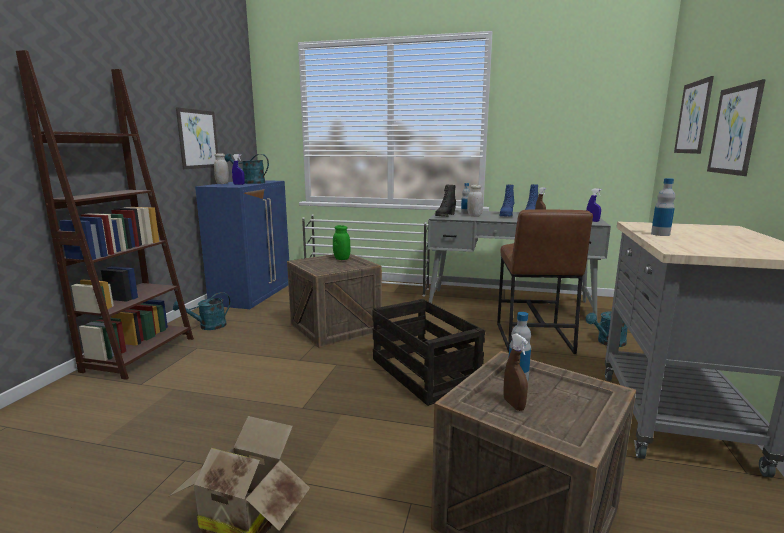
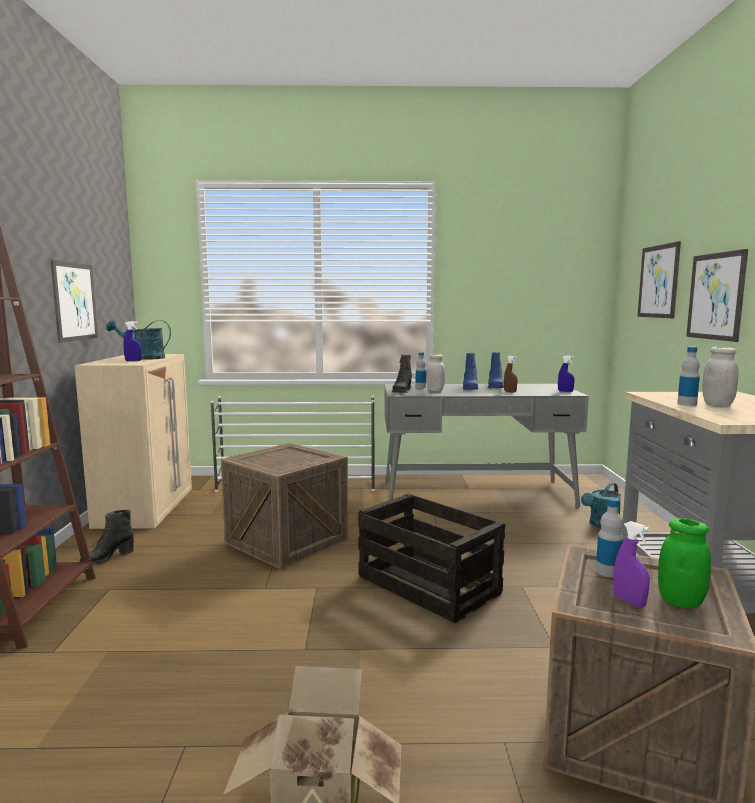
camera: 15 degrees left, 5 degrees down
turquoise watering can [173,292,230,330] -> black boot [80,510,134,565]
blue cabinet [195,180,289,309] -> beige cabinet [75,354,192,529]
white jar [214,153,229,184] -> white jar moved to [702,347,738,406]
green jar [333,225,350,260] -> green jar moved to [658,518,711,608]
brown chair [497,210,593,354] -> none
brown spray bottle [503,333,528,411] -> purple spray bottle [614,521,650,607]

